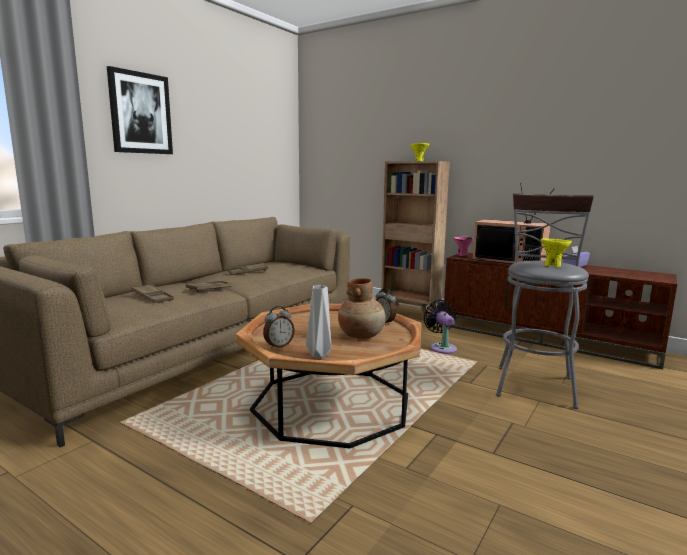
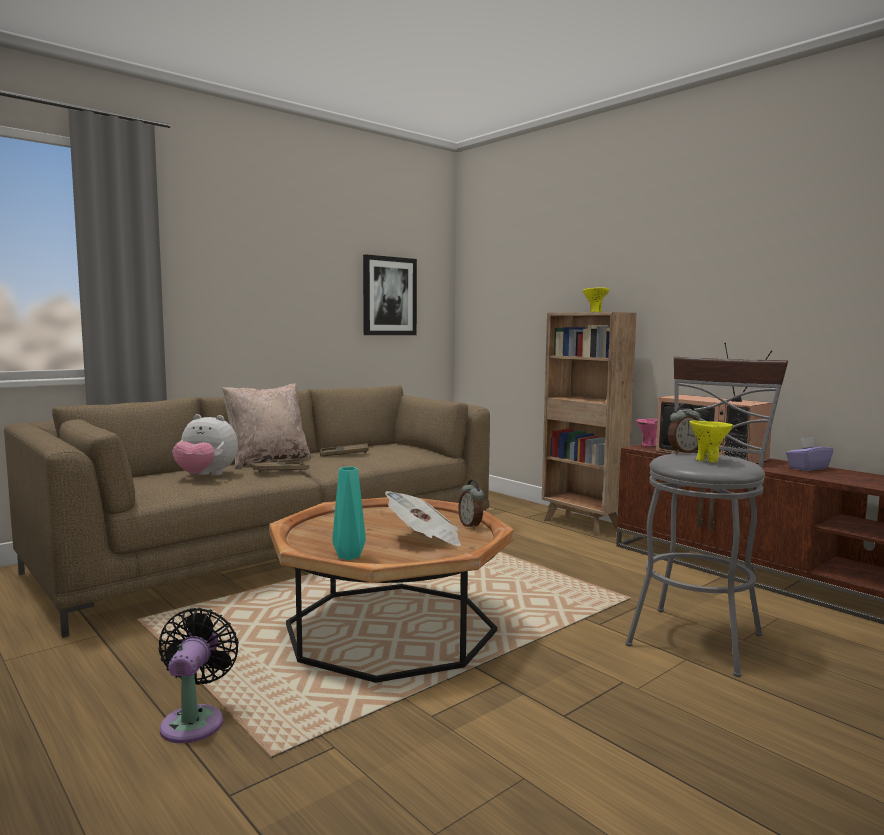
camera: 15 degrees right, 5 degrees down
picture [107,66,173,154] -> picture moved to [363,254,417,335]
brown tray [132,284,174,303] -> plush toy [172,414,238,476]
alarm clock [263,306,295,349] -> alarm clock moved to [668,404,701,454]
grey vase [306,285,331,358] -> turquoise vase [332,467,366,560]
brown vase [338,278,386,339] -> newspaper [385,491,461,546]
black fan [424,300,457,354] -> black fan moved to [158,608,239,743]
none -> beige pillow [222,384,311,468]

